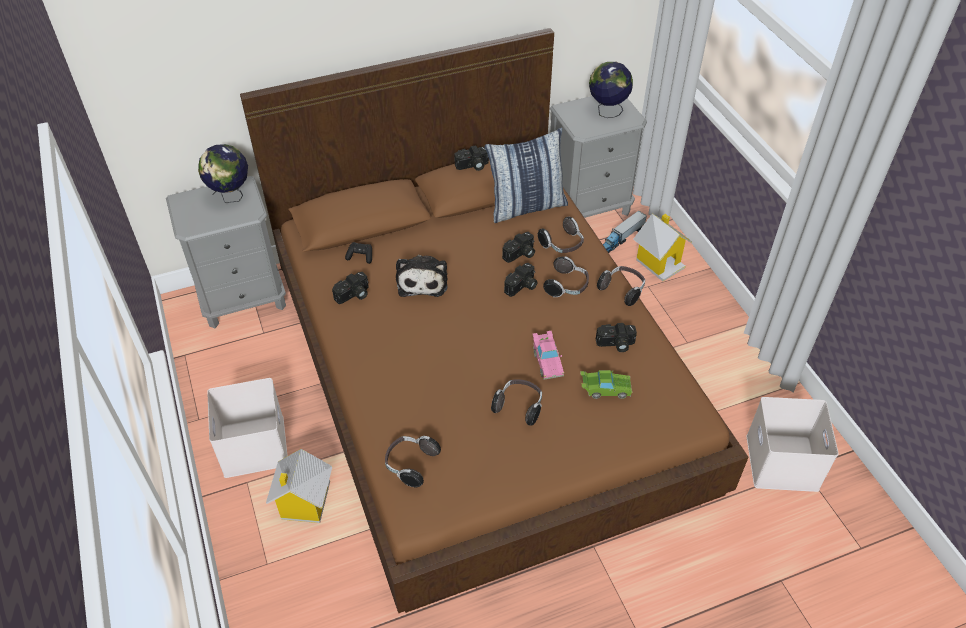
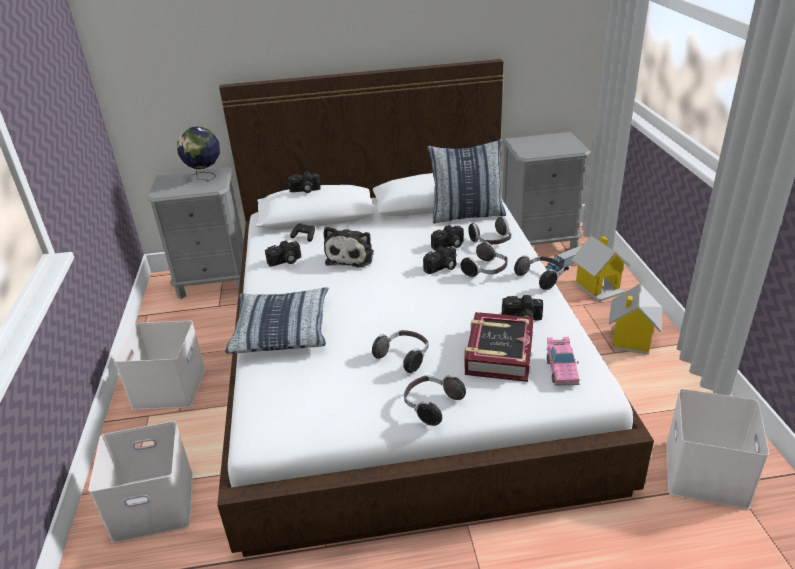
camera: 15 degrees right, 15 degrees down
brown bed [240,28,749,613] -> white bed [217,59,654,557]
toy house [266,449,332,523] -> toy house moved to [609,284,662,355]
headphones [385,436,441,487] -> headphones moved to [404,375,466,426]
camera [454,145,489,171] -> camera moved to [288,172,320,193]
pink toy car [533,331,564,380] -> pink toy car moved to [547,337,580,386]
green toy car [580,370,632,399] -> book [464,312,534,382]
globe [589,62,633,118] -> none
none -> white storage box [88,421,193,543]
none -> pillow [225,287,329,354]

